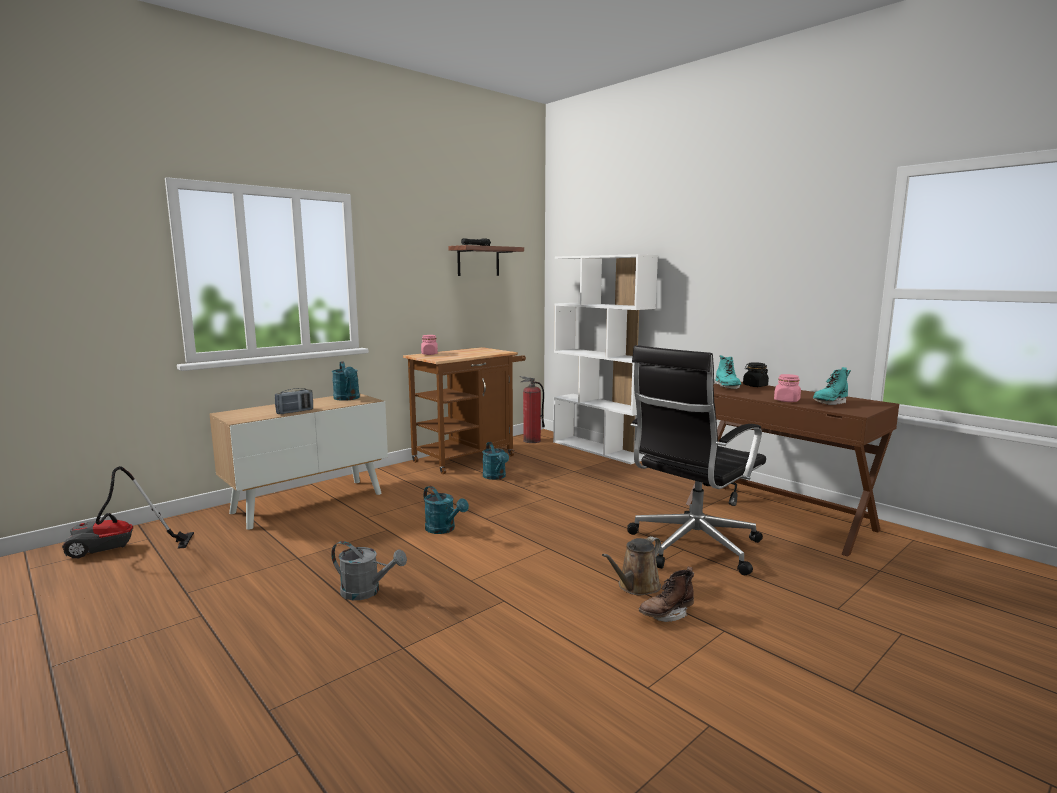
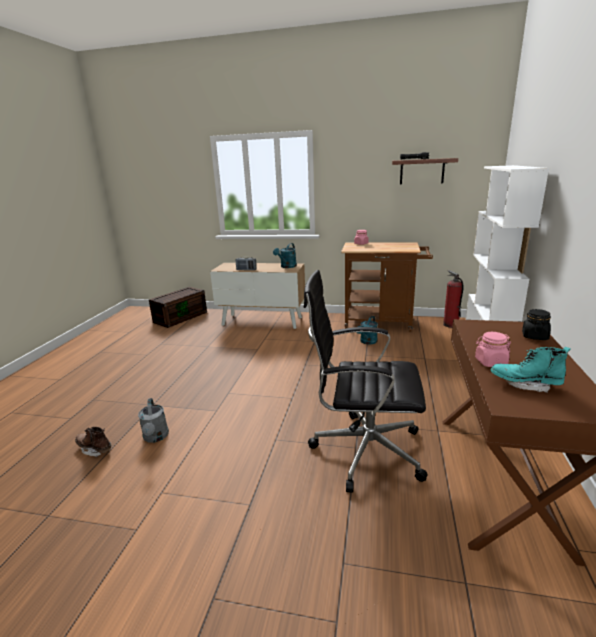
camera: 55 degrees right, 10 degrees up
vacuum cleaner [62,466,194,558] -> brown storage box [149,287,207,328]
grey watering can [331,541,407,600] -> grey watering can moved to [138,398,169,443]
turquoise watering can [424,486,469,534] -> none
brown watering can [602,536,661,596] -> none
brown boot [639,567,694,622] -> brown boot moved to [75,427,112,457]
turquoise boot [714,355,741,389] -> none

